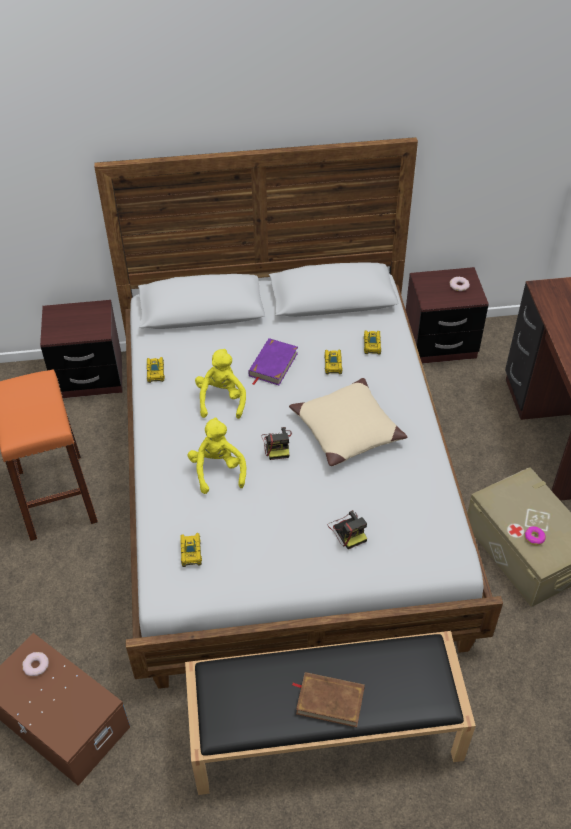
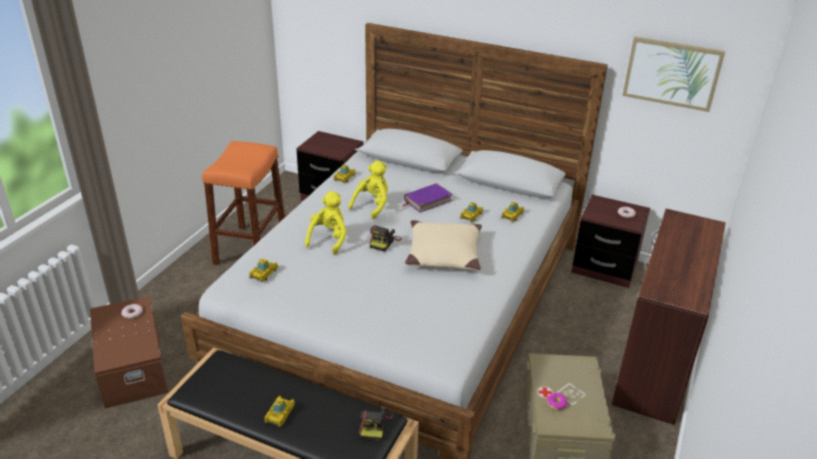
camera: 30 degrees right, 15 degrees down
brown book [292,672,365,727] -> toy car [264,396,295,427]
camera [328,510,367,549] -> camera moved to [358,407,393,441]
none -> picture [622,37,725,112]

